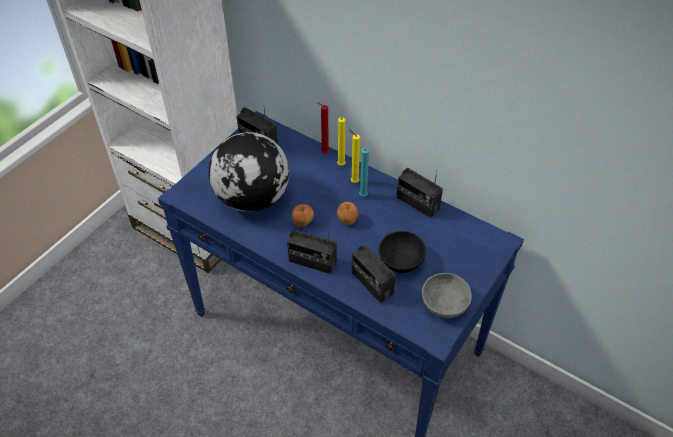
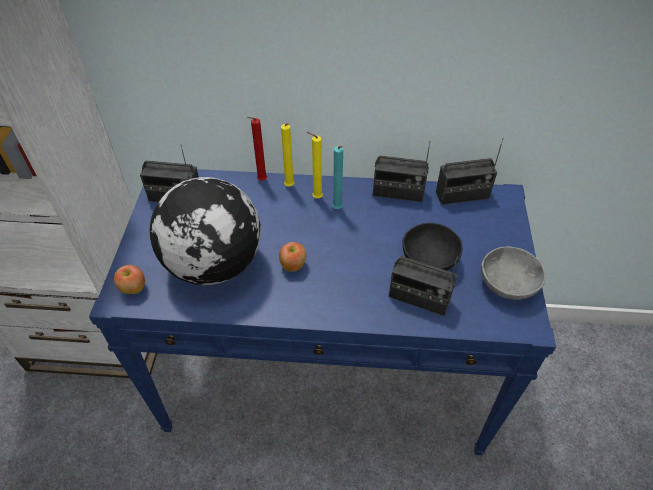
camera: 30 degrees left, 0 degrees up
radio [287,228,337,274] -> radio moved to [436,138,504,205]
apple [337,202,358,225] -> apple moved to [114,265,145,294]

